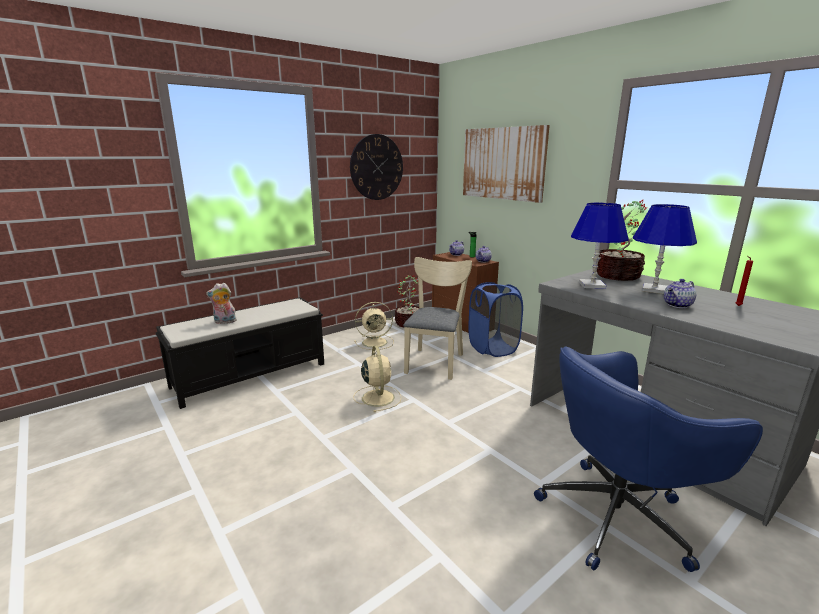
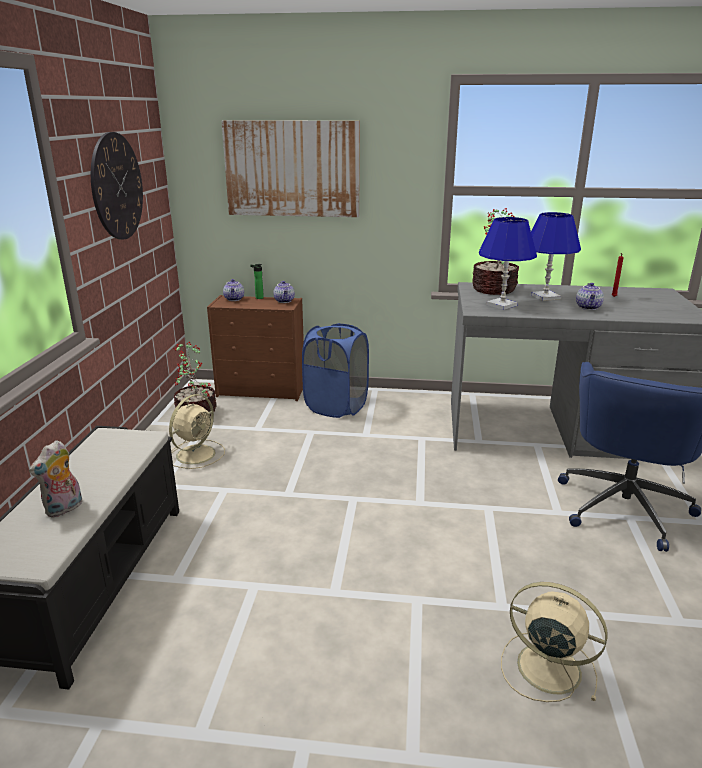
camera: 45 degrees left, 5 degrees up
beige fan [353,346,401,412] -> beige fan moved to [501,582,608,702]
beige chair [403,257,472,380] -> none

